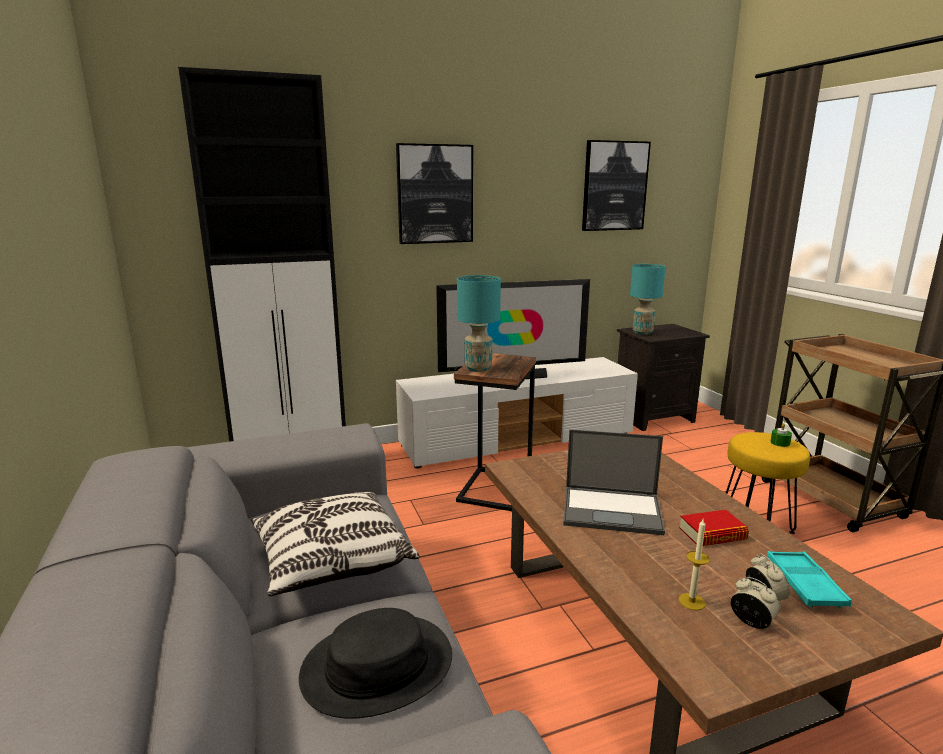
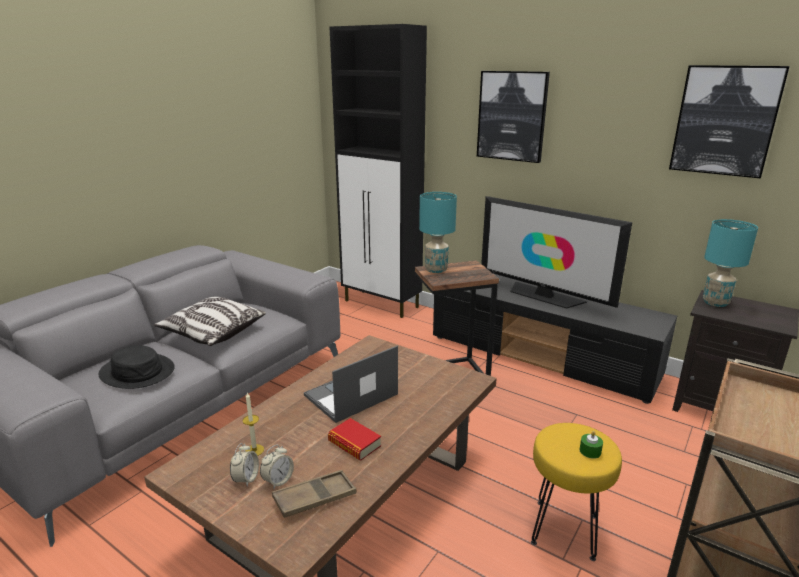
camera: 55 degrees right, 5 degrees up
white tv stand [396,357,638,469] -> black tv stand [433,274,677,404]
laptop [563,429,665,535] -> laptop turned 75 degrees clockwise [304,346,398,423]
turquoise tray [767,551,852,608] -> brown tray [272,470,356,518]

